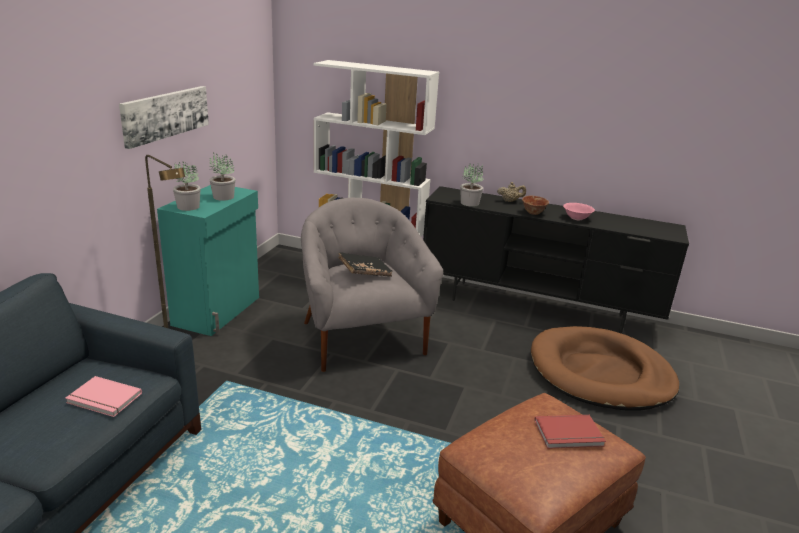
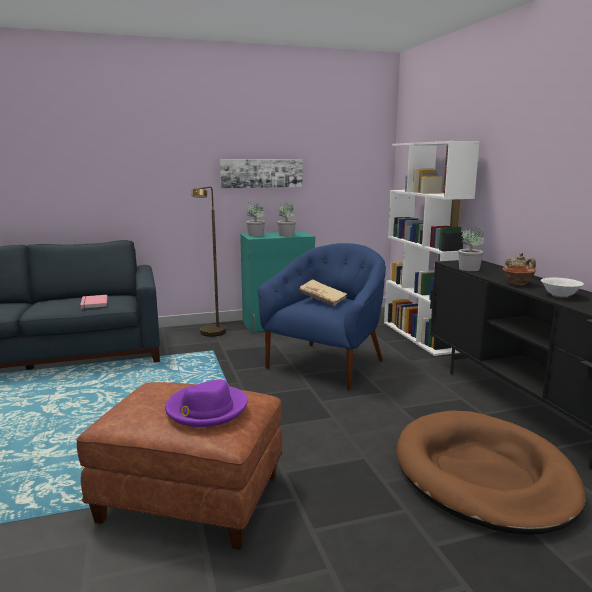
camera: 55 degrees right, 10 degrees down
grey armchair [301,198,443,372] -> blue armchair [258,243,386,390]
black book [338,252,392,277] -> beige book [299,279,347,306]
red book [534,415,606,449] -> purple hat [165,379,248,427]
pink bowl [563,203,595,220] -> white bowl [541,278,584,298]

